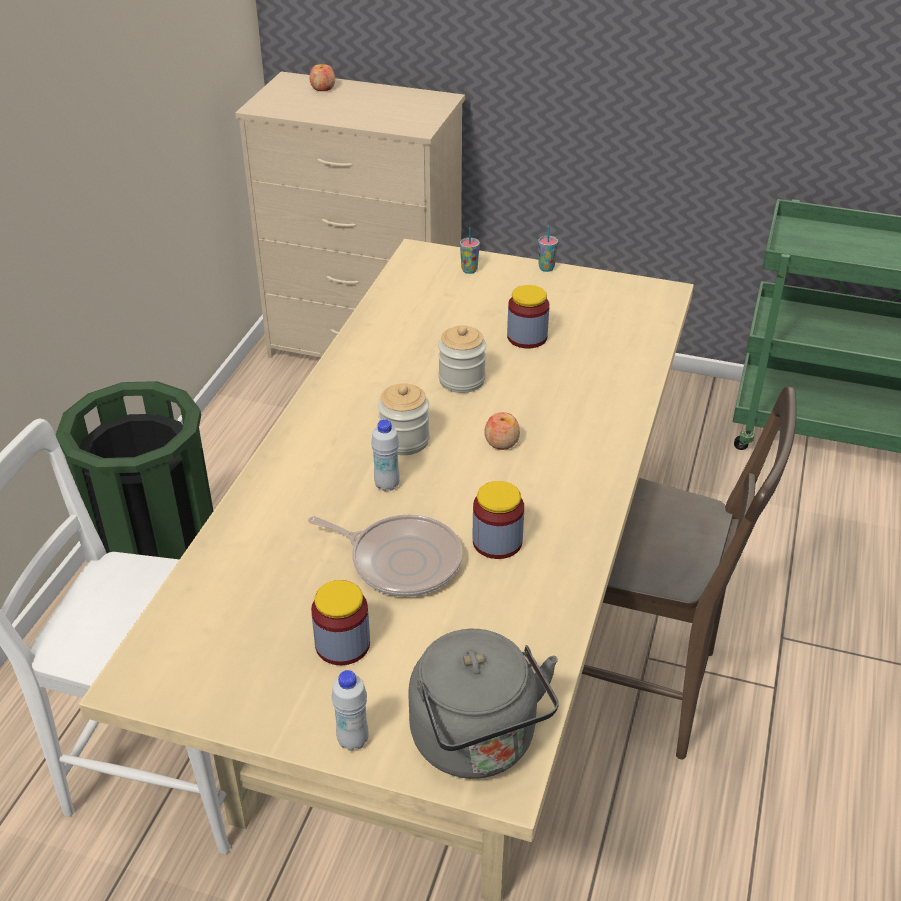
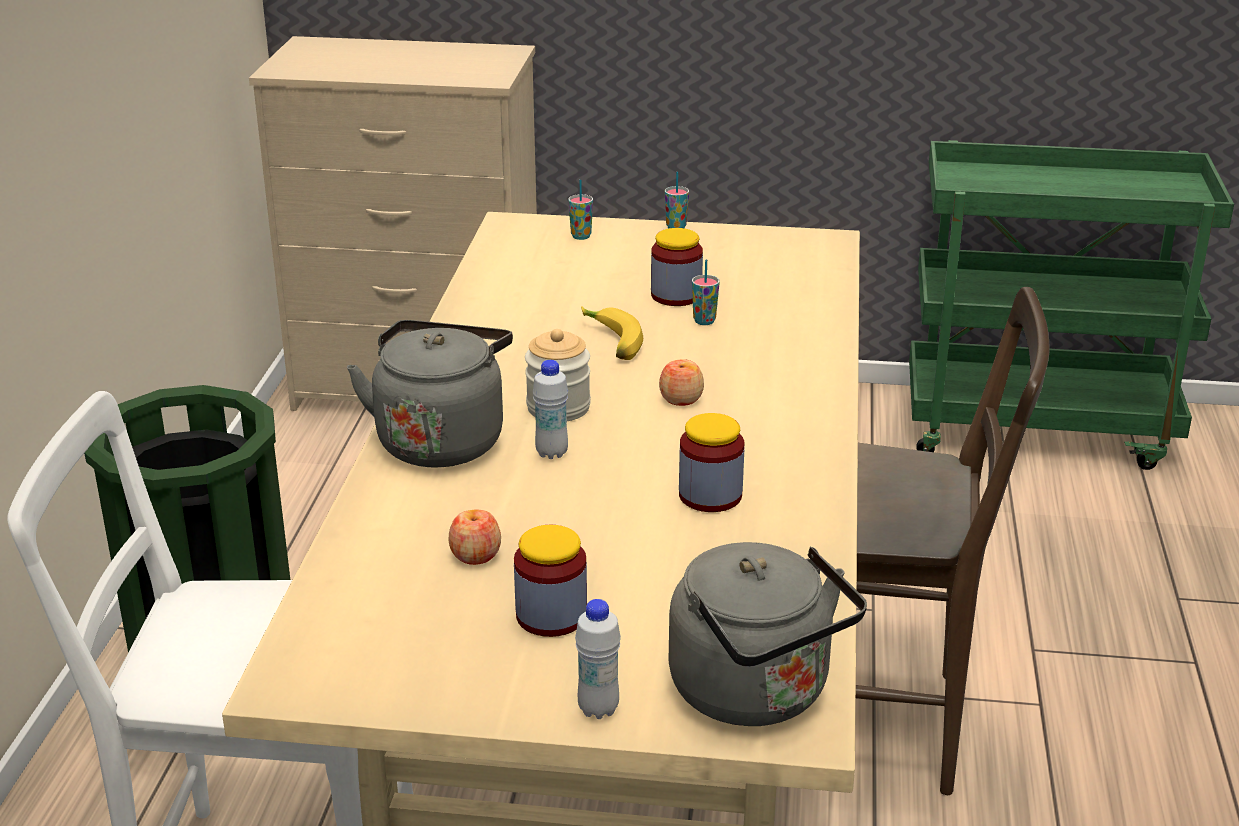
camera: 10 degrees left, 10 degrees down
frying pan [308,514,462,597] -> none
apple [310,64,335,91] -> apple moved to [448,510,501,565]
jar [438,325,486,393] -> banana [581,306,643,360]
none -> grey kettle [347,320,513,468]
none -> cup [692,259,719,325]

